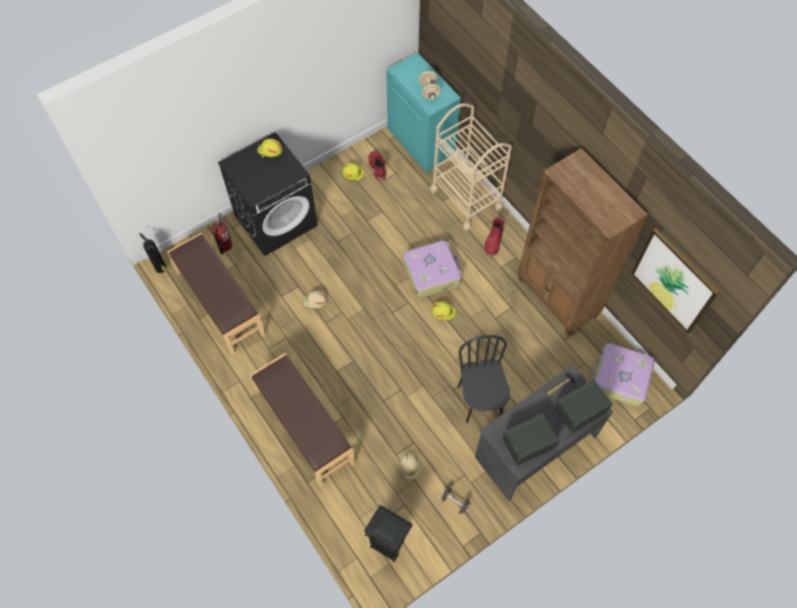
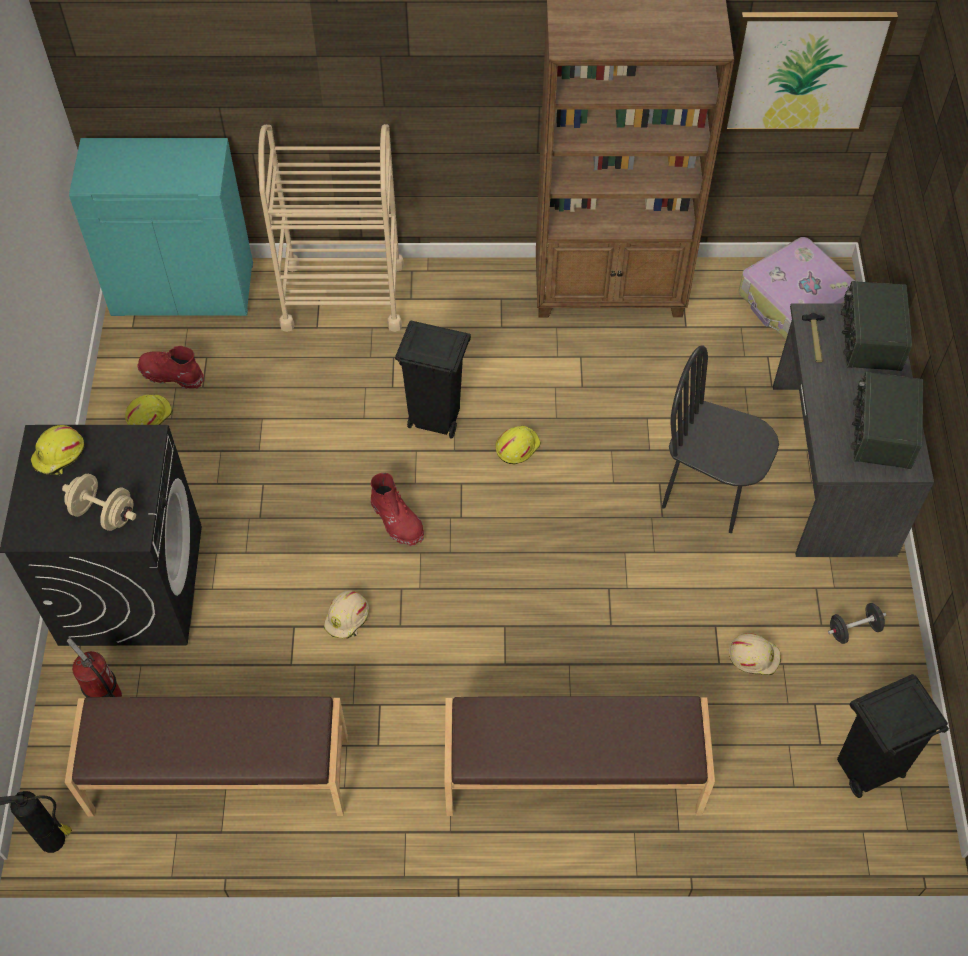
camera: 55 degrees left, 5 degrees down
suitcase [403,240,462,298] -> black trash can [395,321,471,439]
beige dumbbell [419,71,441,99] -> beige dumbbell moved to [62,474,136,531]
red boot [484,218,504,256] -> red boot moved to [371,473,424,546]

